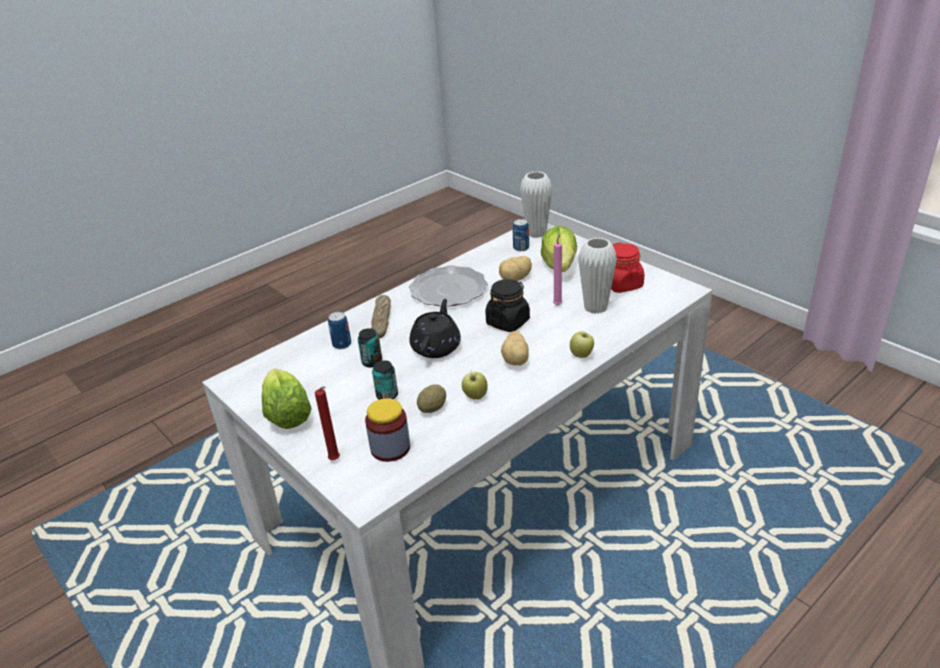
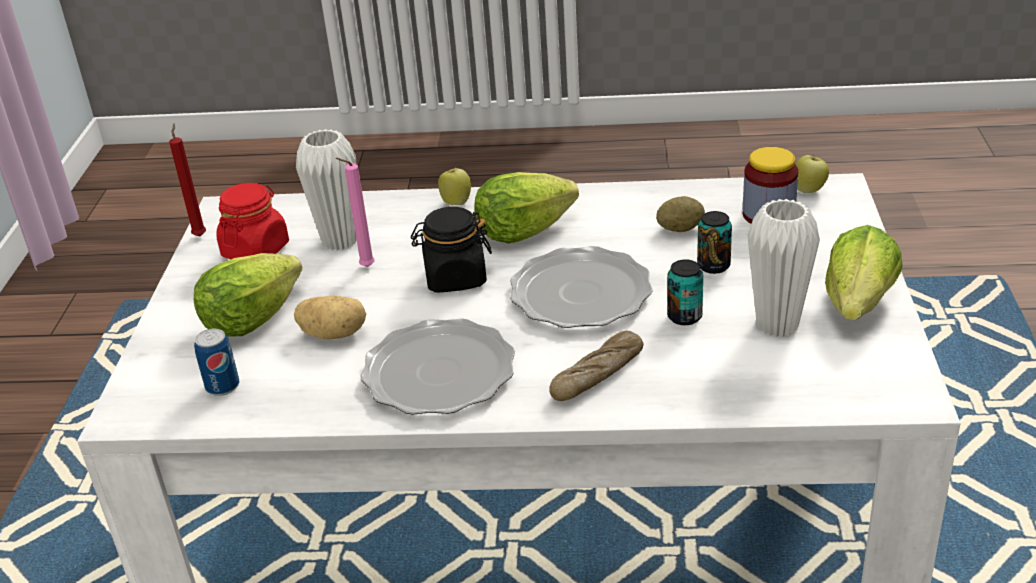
camera: 135 degrees left, 0 degrees up
red candle [315,387,340,460] -> red candle moved to [169,123,206,236]
can [328,312,351,349] -> none
black teapot [409,299,461,358] -> plate [510,246,653,328]
apple [462,372,488,400] -> apple moved to [795,155,829,193]
potato [501,331,529,366] -> lettuce [474,172,579,244]
white vase [520,172,552,238] -> white vase moved to [748,199,820,337]

